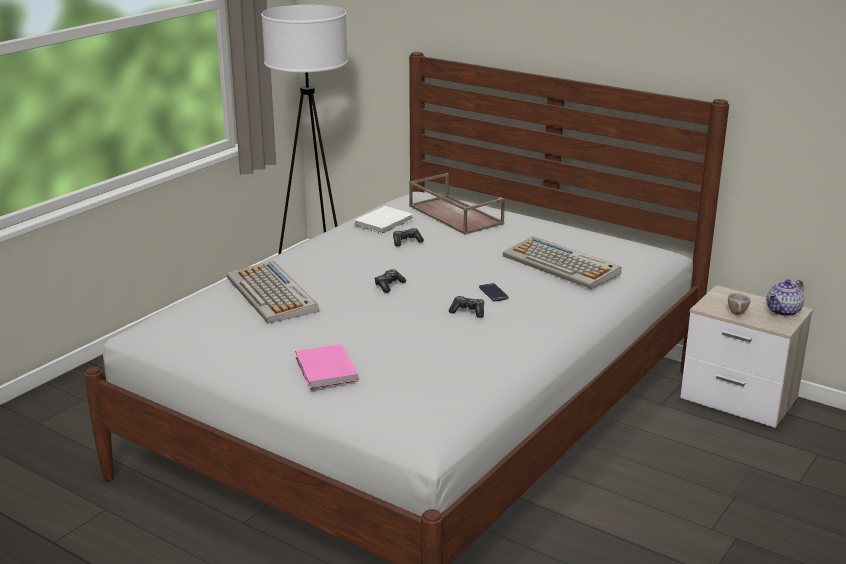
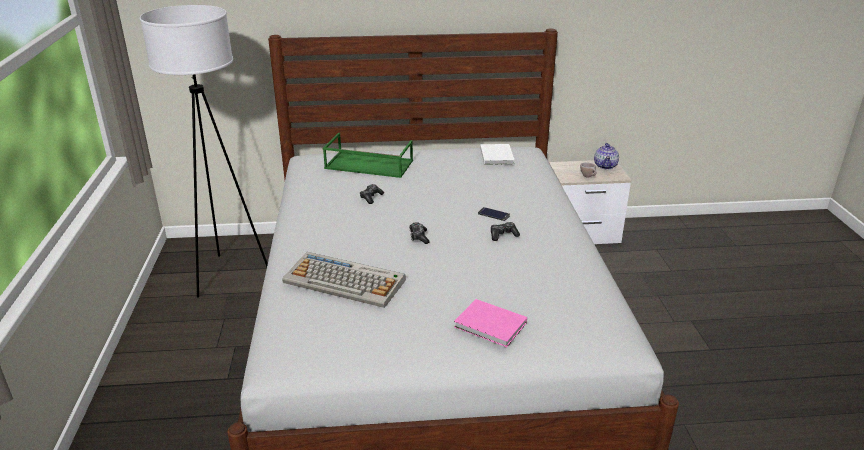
camera: 40 degrees left, 5 degrees up
white book [354,206,413,234] -> white book moved to [480,144,514,165]
brown tray [409,173,505,235] -> green tray [323,133,413,178]
keyboard [503,236,621,289] -> none

